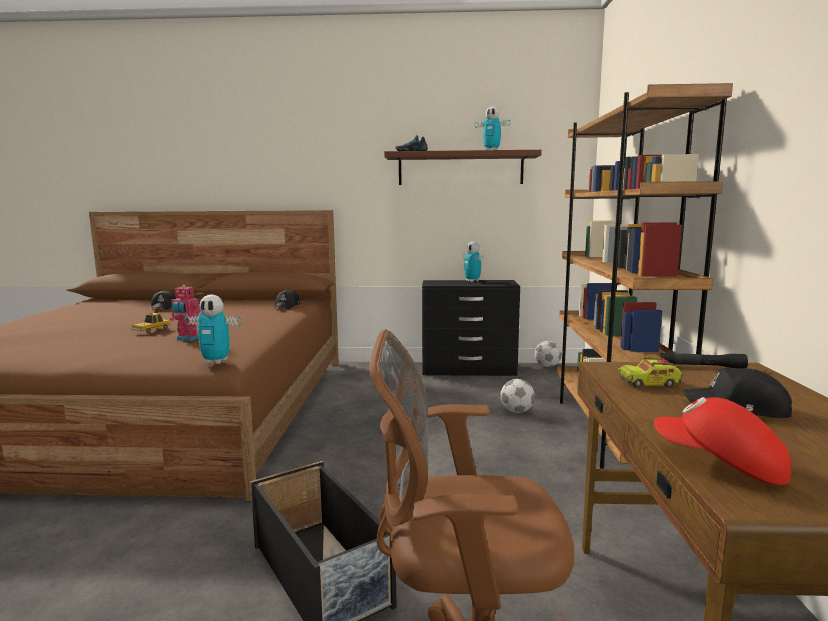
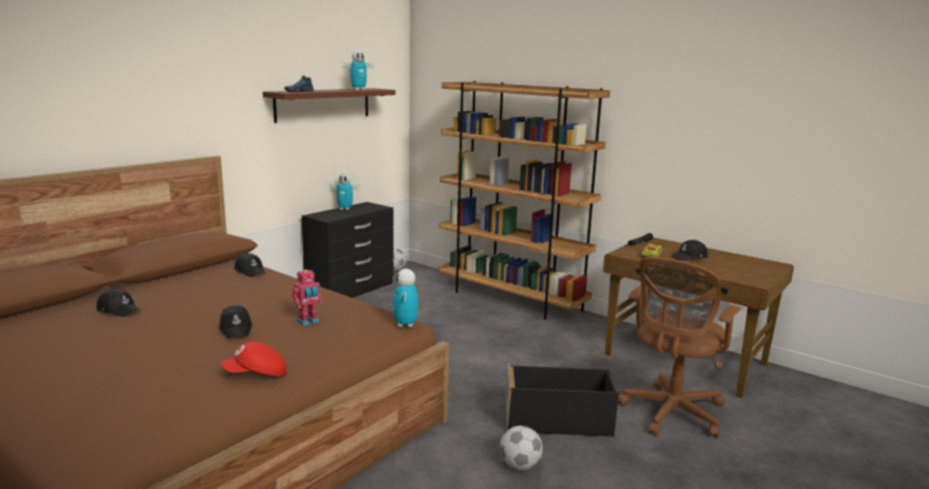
camera: 55 degrees left, 5 degrees up
toy car [131,313,172,333] -> black cap [219,305,252,338]
toy robot [184,295,242,364] -> toy robot turned 135 degrees clockwise [393,269,418,327]
football [500,379,535,413] -> football moved to [500,426,543,471]
red cap [654,397,791,485] -> red cap moved to [221,342,287,376]

